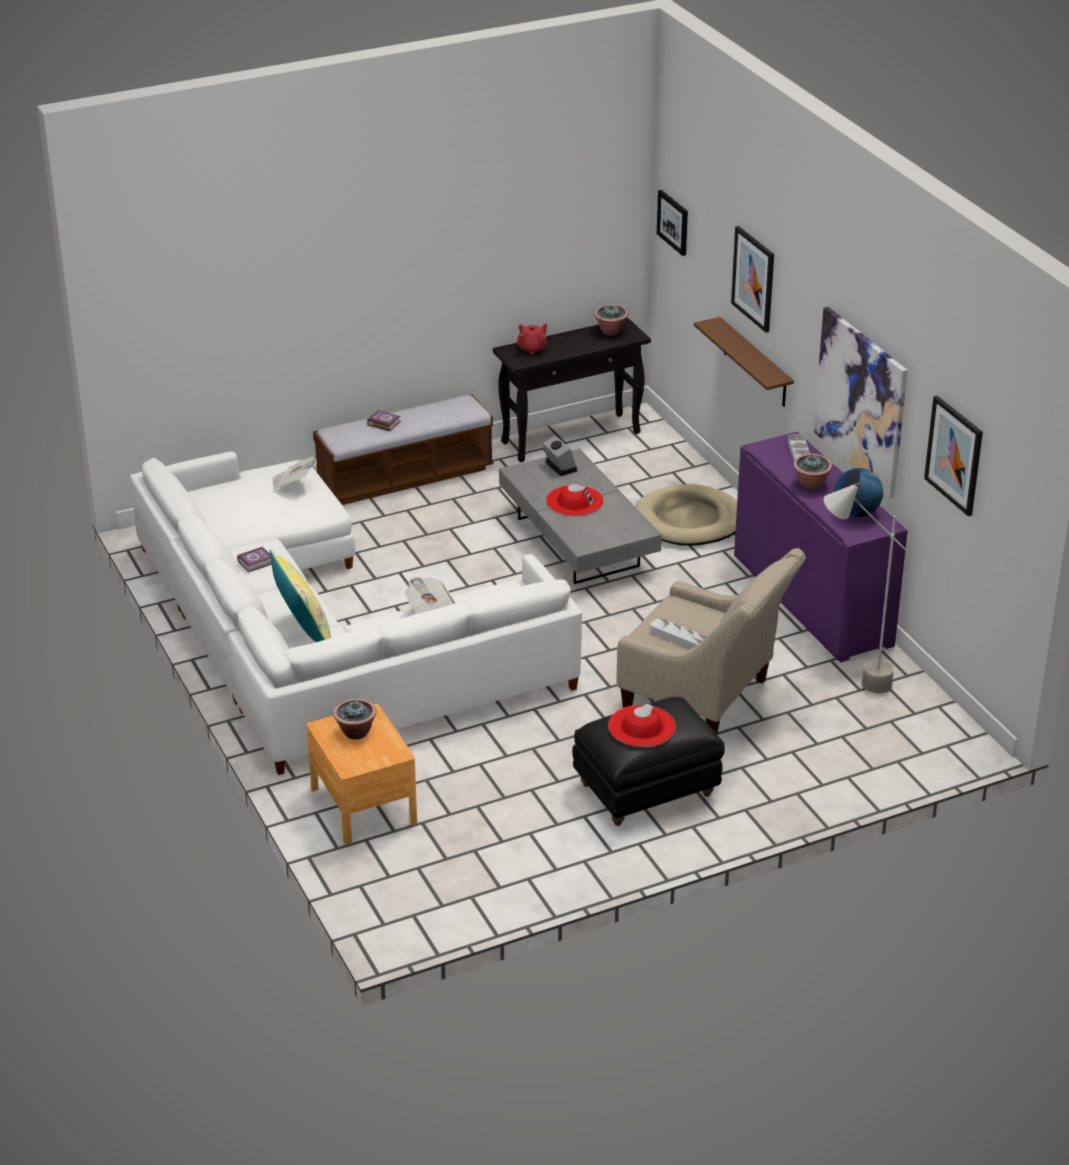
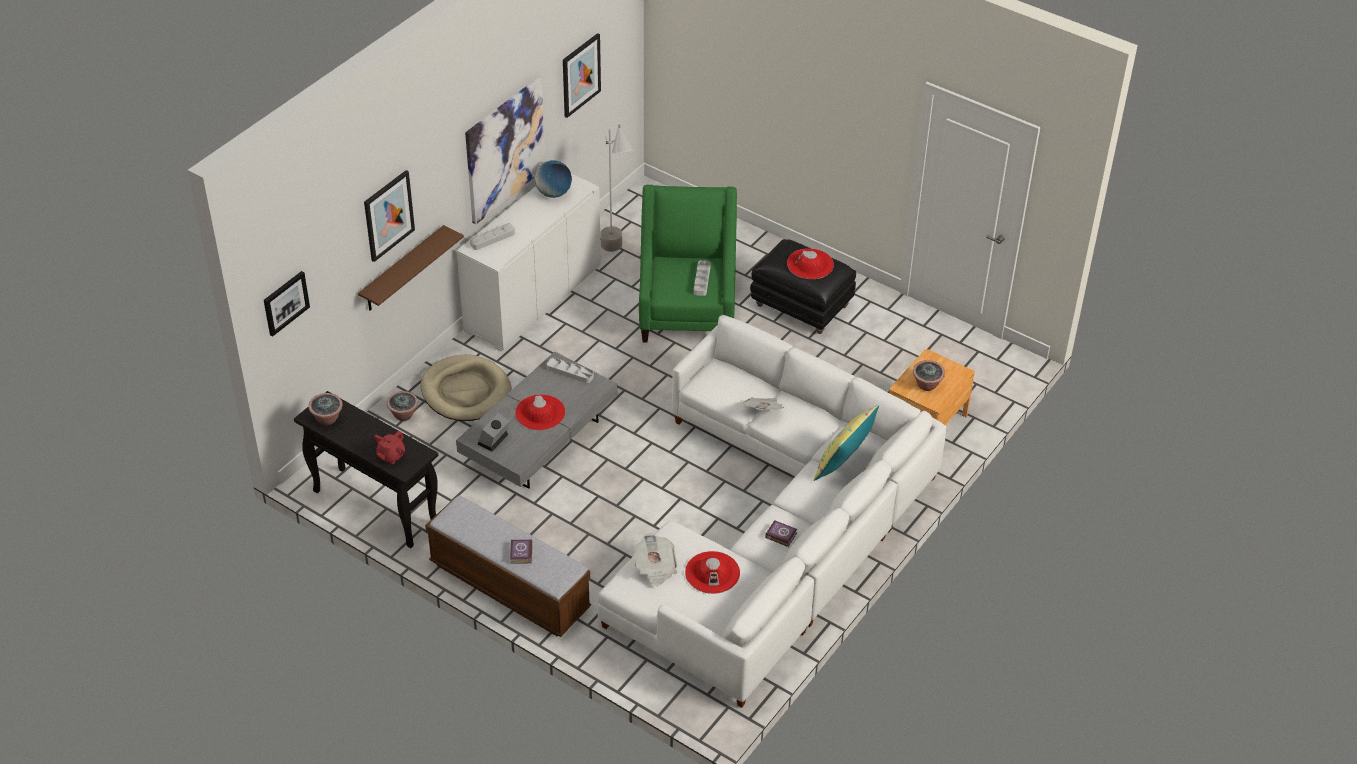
camera: 120 degrees left, 10 degrees up
red teapot [517,324,547,354] -> red teapot turned 75 degrees counterclockwise [374,430,405,464]
beige armchair [616,548,806,734] -> green armchair [639,185,737,343]
purple cabinet [734,432,908,663] -> white cabinet [456,174,601,351]
potted plant [793,454,832,490] -> potted plant moved to [387,391,418,421]
none -> grey tray [547,358,594,383]
none -> red hat [685,551,740,594]

